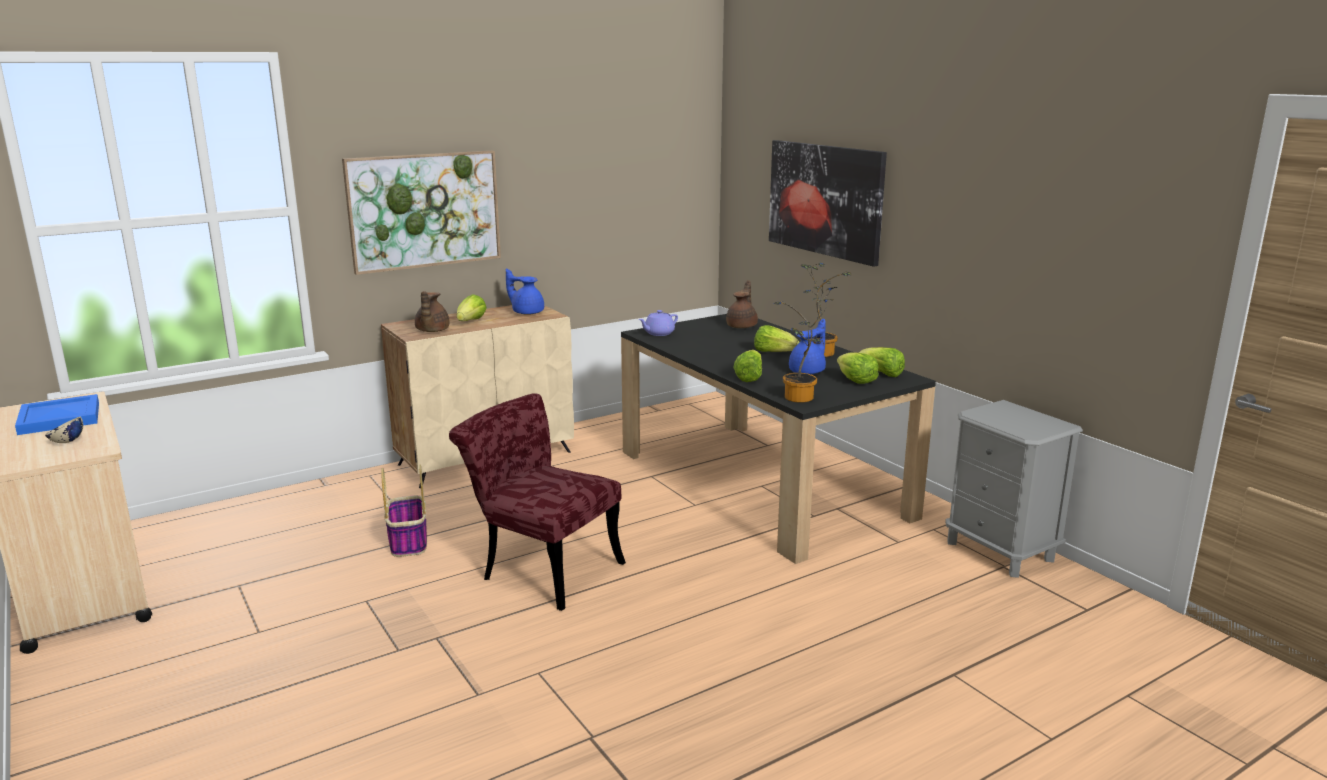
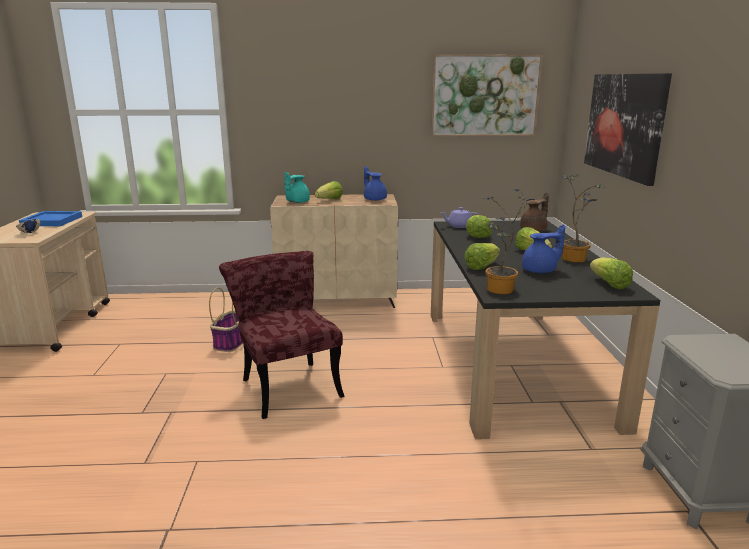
camera: 30 degrees right, 0 degrees up
picture [342,151,501,275] -> picture moved to [431,54,543,136]
brown teapot [415,291,450,332] -> turquoise teapot [284,172,310,203]
lettuce [837,353,879,384] -> lettuce moved to [466,215,492,238]

